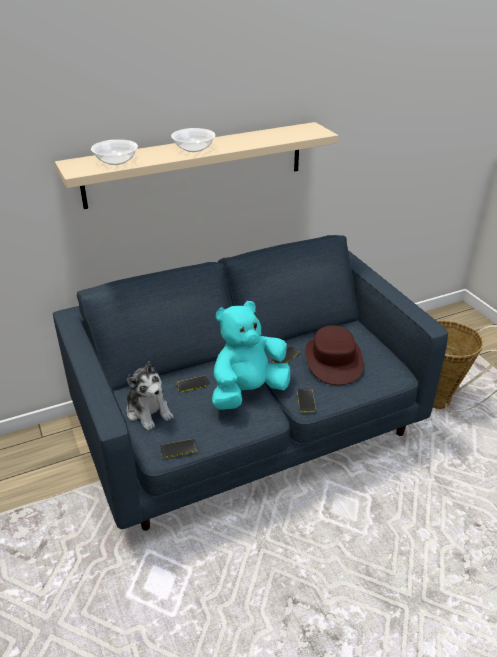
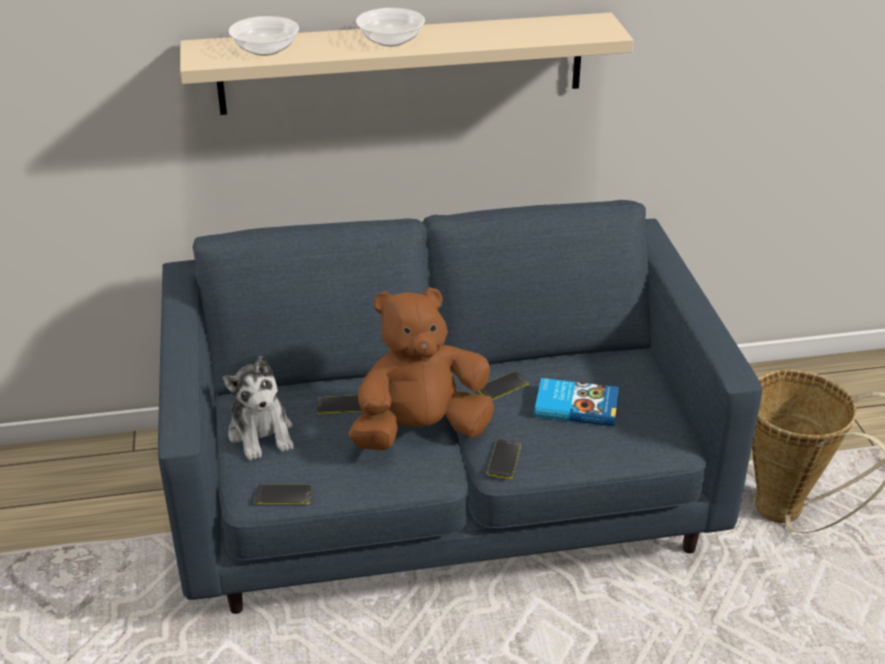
camera: 15 degrees right, 0 degrees up
turquoise plush toy [212,301,290,410] -> brown plush toy [348,287,494,450]
brown hat [305,325,364,385] -> book [534,378,619,426]

